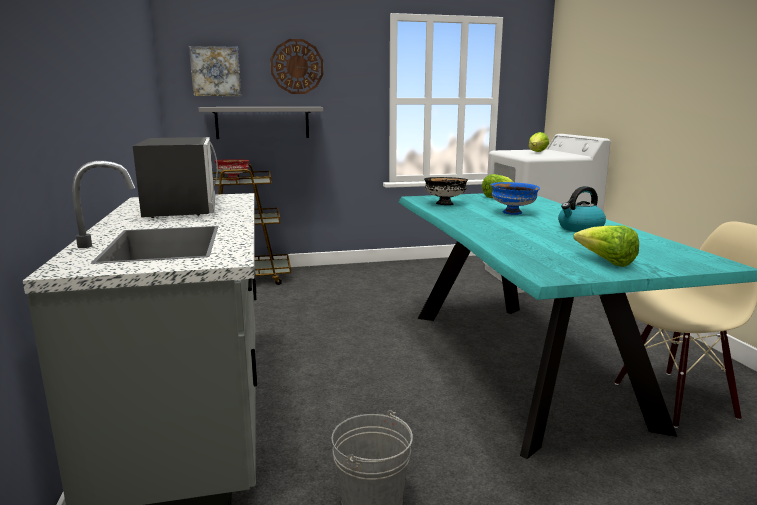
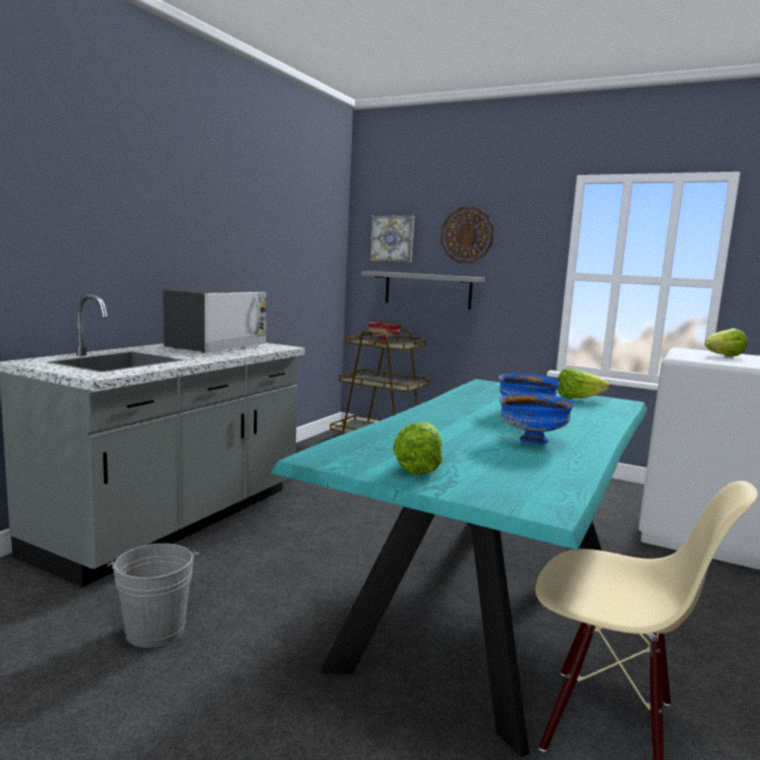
camera: 40 degrees right, 5 degrees down
black bowl [424,177,468,205] -> none
kettle [558,186,606,232] -> blue bowl [499,393,575,444]

